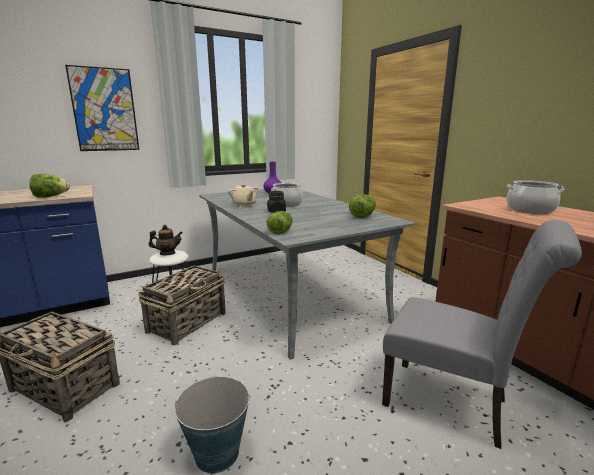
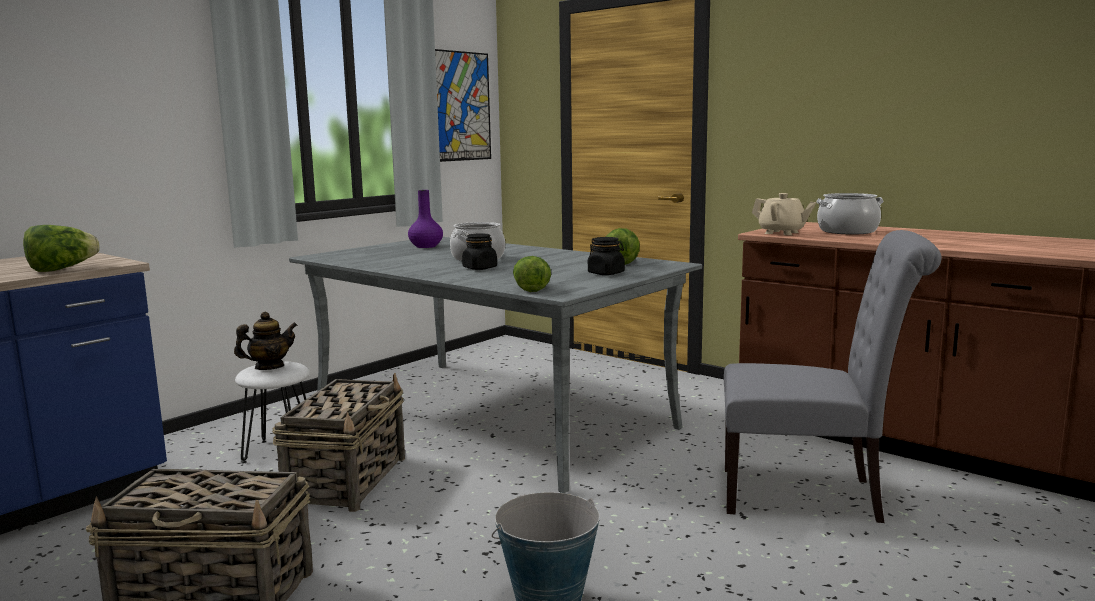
camera: 20 degrees left, 5 degrees down
picture [65,65,139,151] -> picture moved to [435,49,491,162]
beige teapot [228,184,259,208] -> beige teapot moved to [752,193,816,235]
none -> black jar [588,237,625,275]

